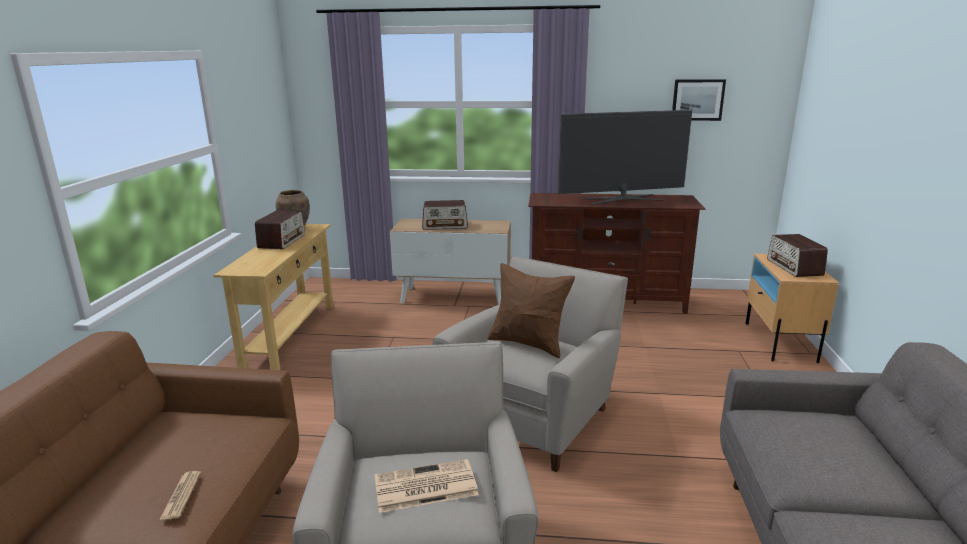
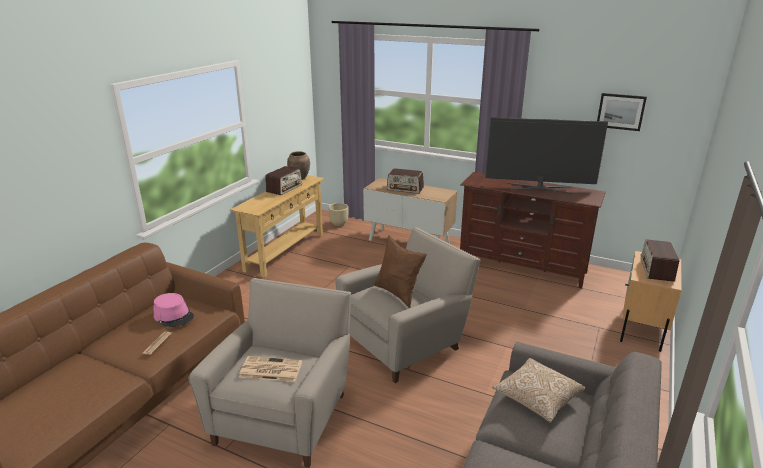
camera: 20 degrees right, 5 degrees up
none -> pink hat [153,293,194,327]
none -> beige planter [329,203,348,226]
none -> pillow [492,358,585,423]

